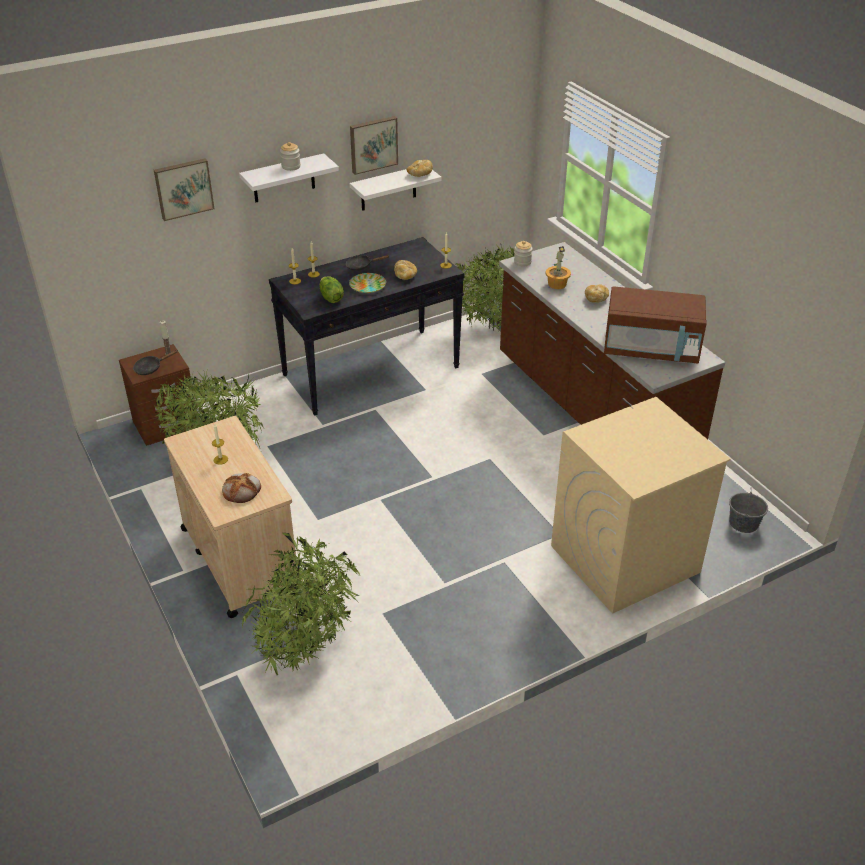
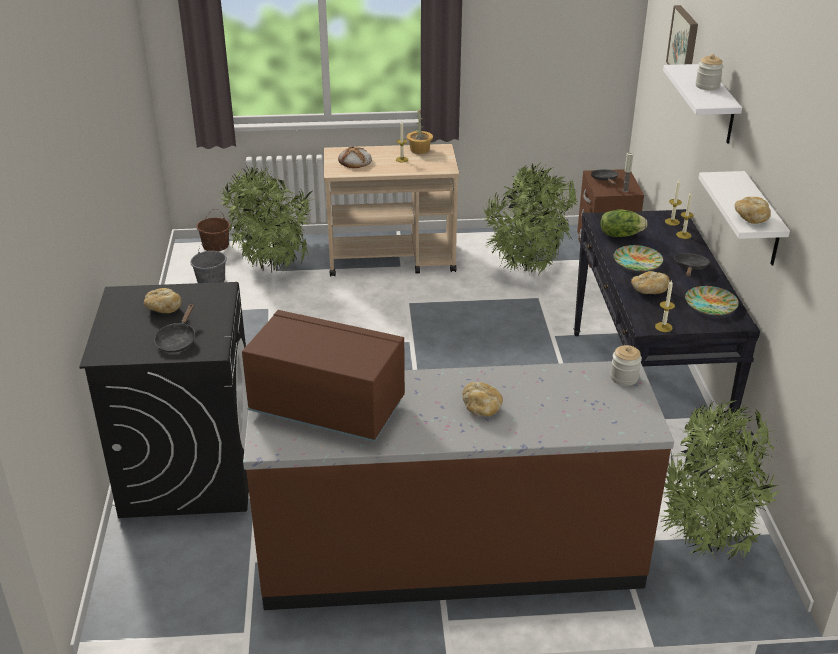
camera: 115 degrees right, 5 degrees down
picture [350,116,398,175] -> none
potted plant [545,246,571,289] -> potted plant moved to [407,109,433,154]
beige washing machine [551,397,731,614] -> black washing machine [79,282,249,518]
brown microwave [604,286,707,363] -> brown microwave turned 75 degrees clockwise [242,310,405,442]
grey bucket [729,487,768,533] -> grey bucket moved to [190,242,227,283]
none -> bread [144,288,181,313]
none -> black frying pan [154,304,195,353]
none -> brown bucket [197,209,230,251]
none -> plate [685,286,739,315]

